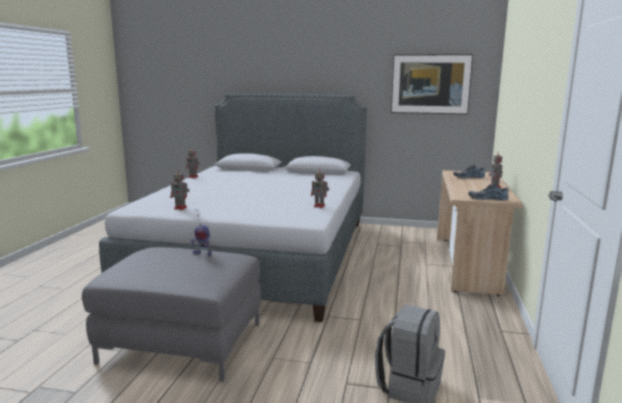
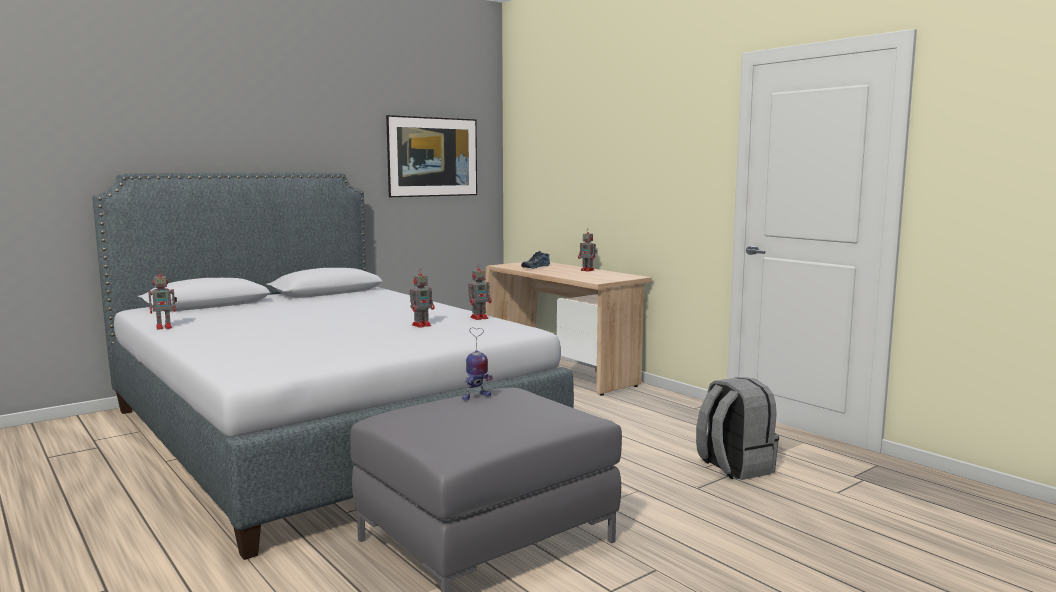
camera: 50 degrees left, 5 degrees down
toy robot [170,171,189,210] -> toy robot moved to [410,268,435,328]
shoe [468,184,509,201] -> none

